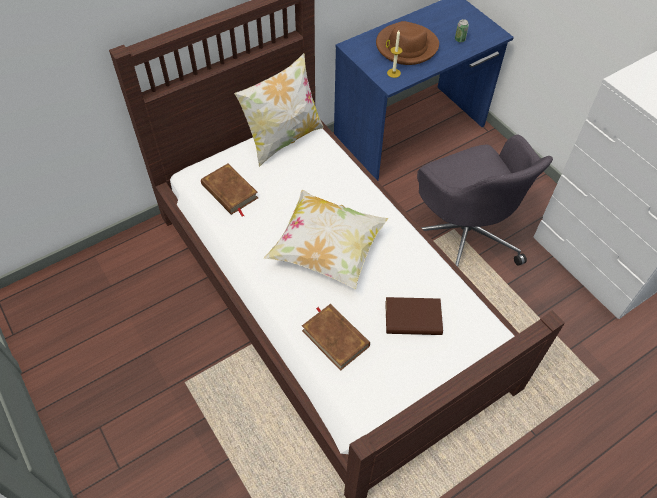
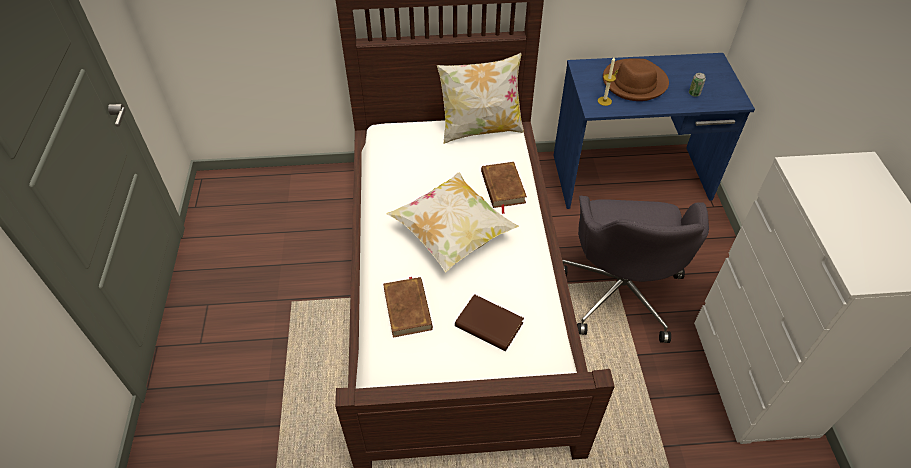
camera: 30 degrees right, 5 degrees down
brown book [201,164,258,217] -> brown book moved to [481,162,527,214]

